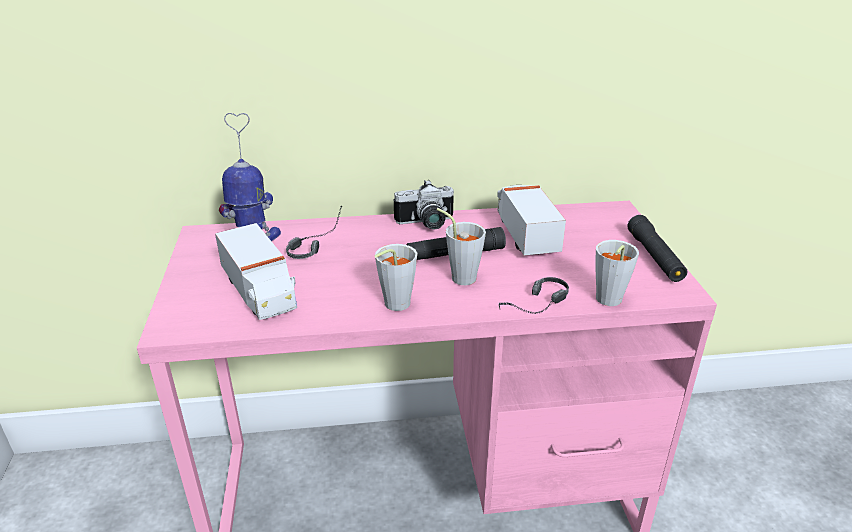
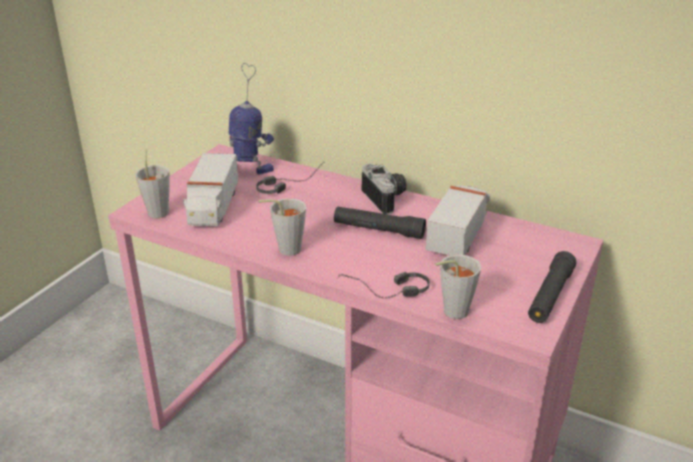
camera: 35 degrees right, 0 degrees up
camera [394,180,454,229] -> camera turned 135 degrees counterclockwise [362,163,407,214]
grey cup [437,208,486,285] -> grey cup moved to [135,149,170,218]

